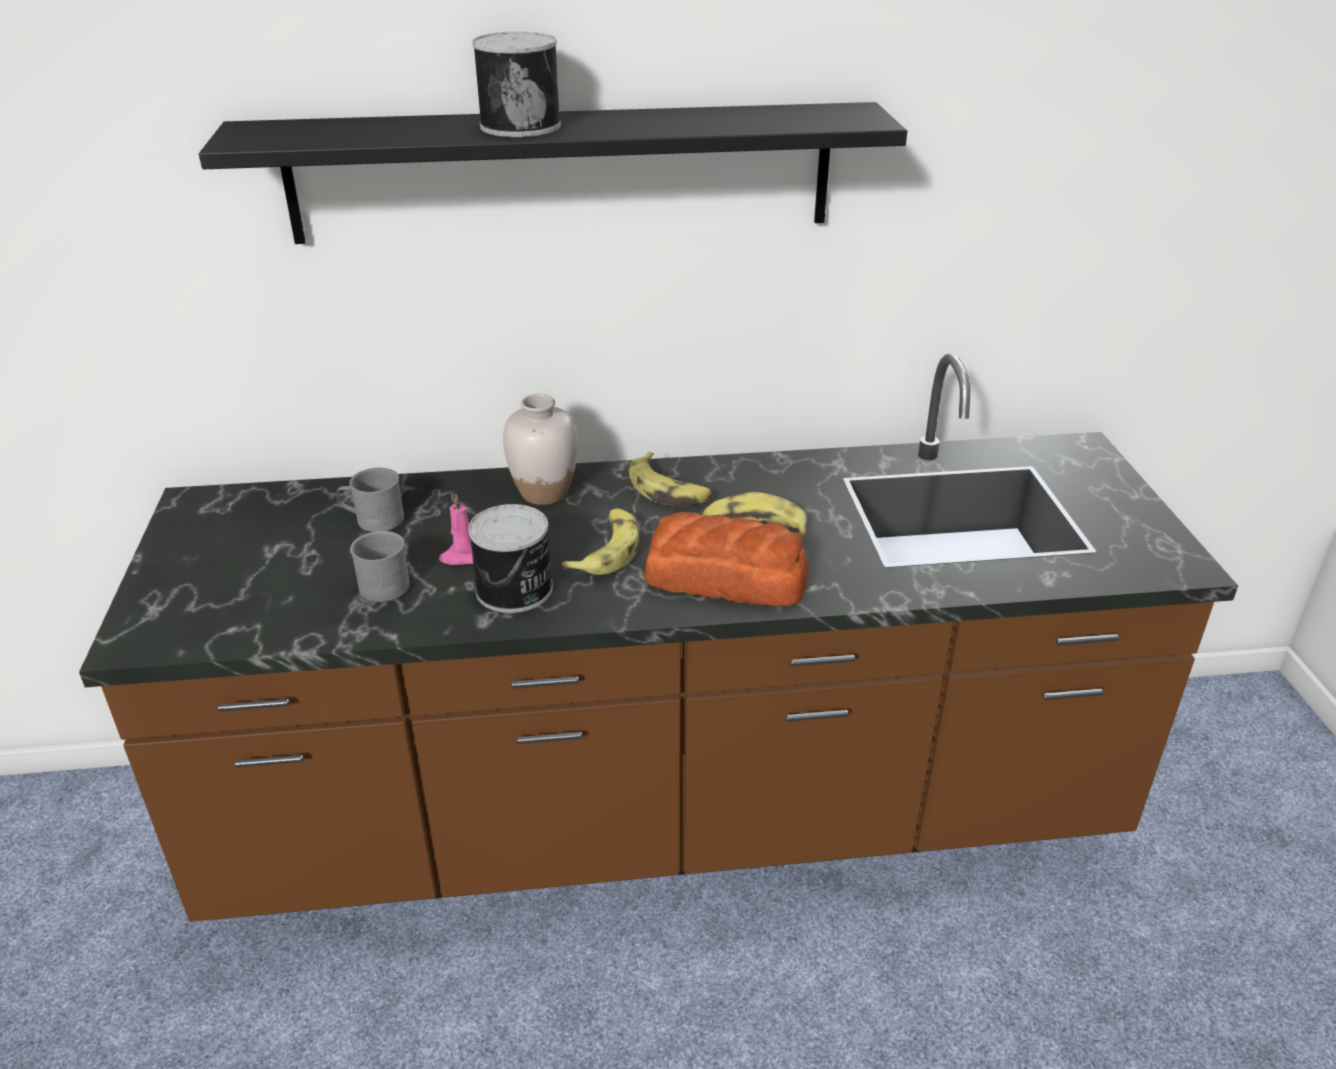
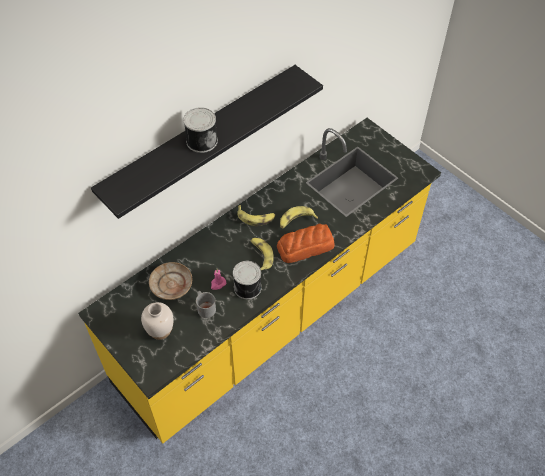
camera: 35 degrees left, 20 degrees up
brown counter [79,354,1238,922] -> yellow counter [78,118,441,444]
grey mug [336,468,404,532] -> beige plate [149,262,192,300]
white vase [503,394,578,505] -> white vase moved to [141,302,174,340]

